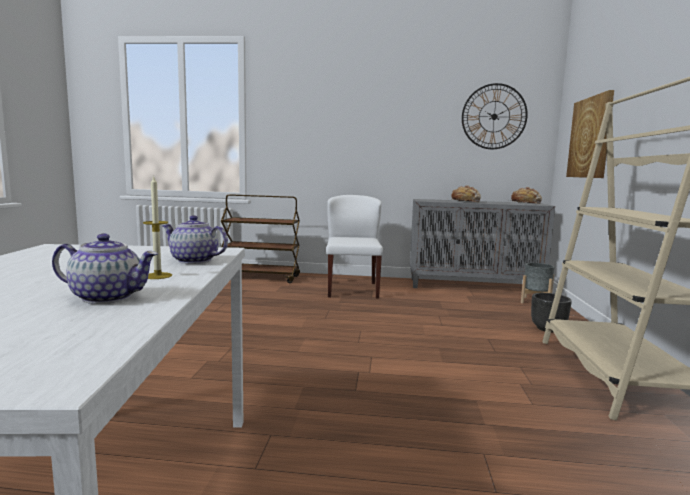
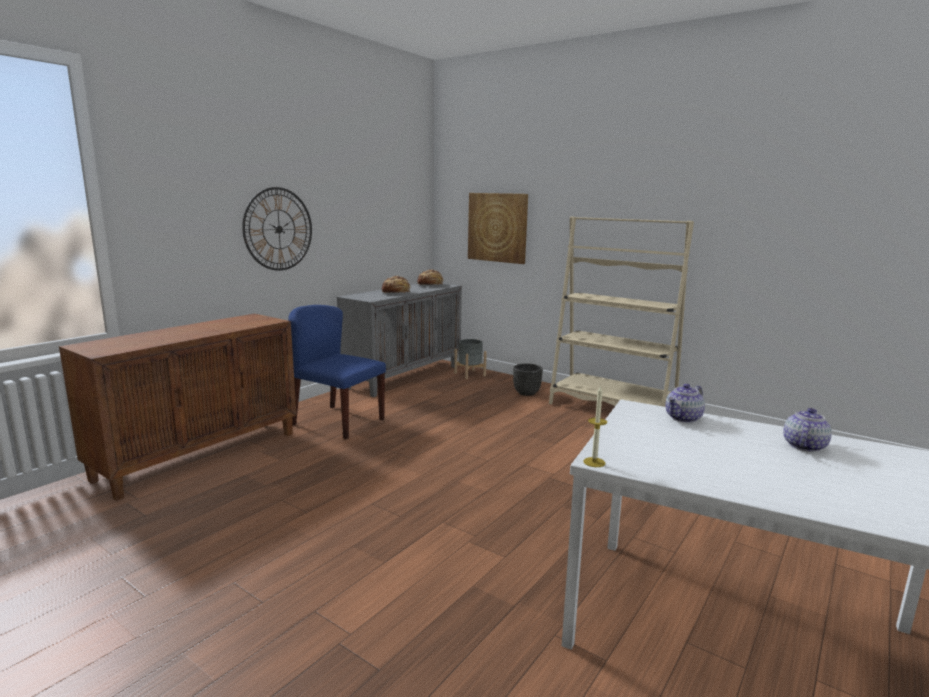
camera: 60 degrees left, 5 degrees up
candle [143,175,172,279] -> candle moved to [583,385,607,467]
brown cart [221,194,300,283] -> brown cabinet [59,313,296,501]
white chair [326,195,383,298] -> blue chair [288,305,386,439]
wall clock [462,83,528,149] -> wall clock moved to [242,187,312,271]

